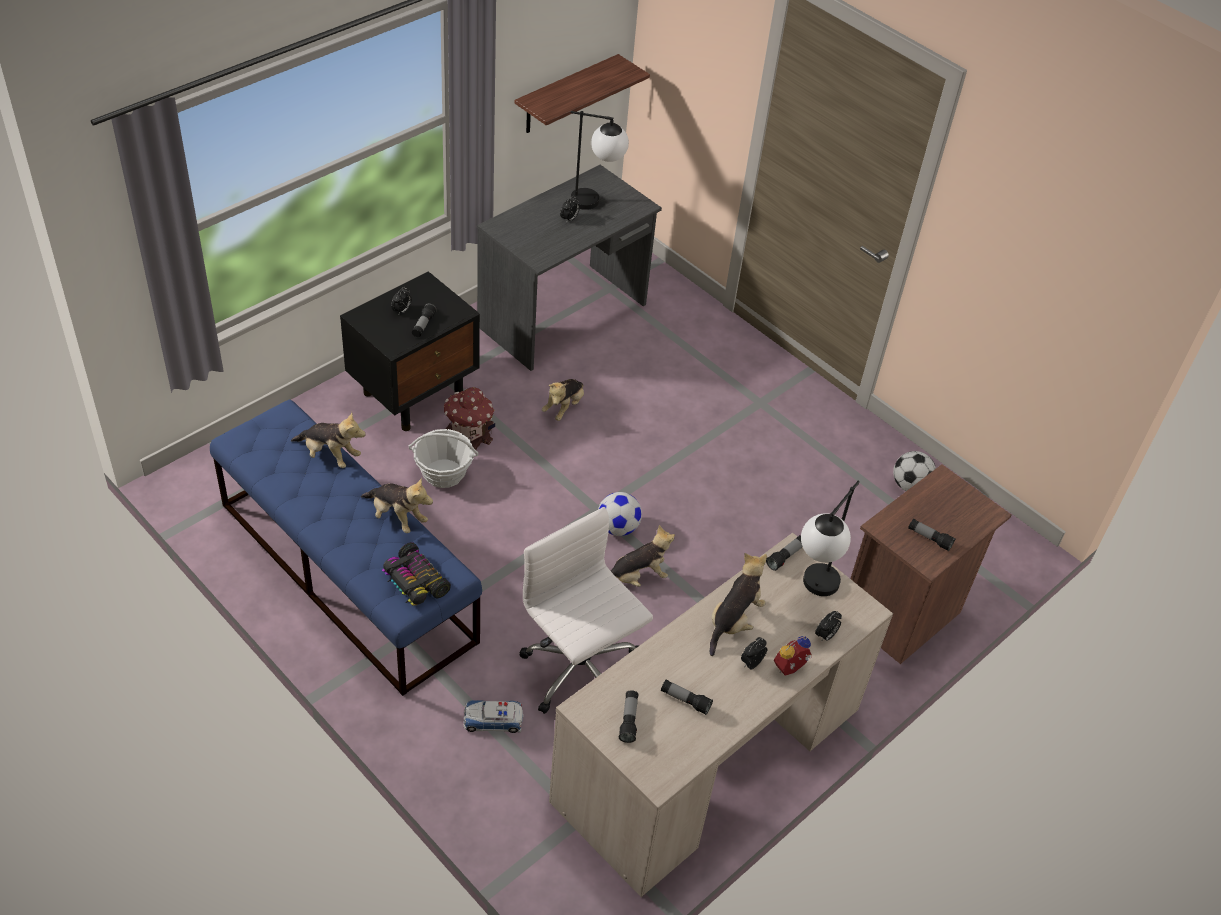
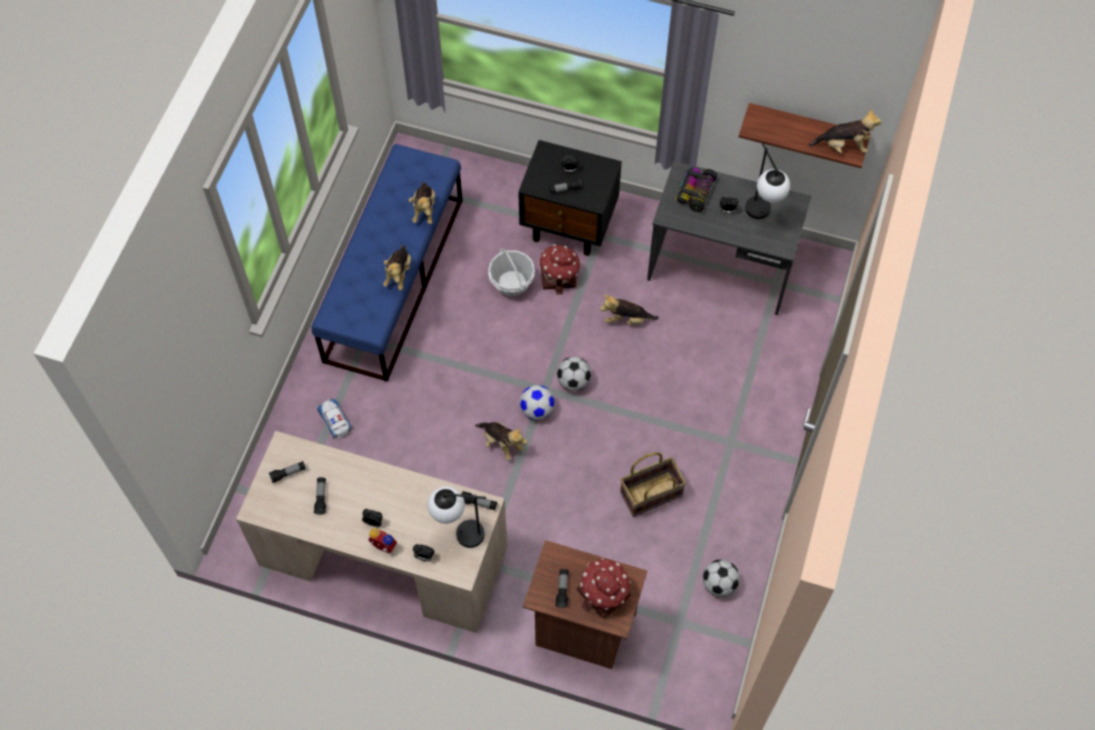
camera: 65 degrees right, 15 degrees up
toy car [382,542,451,606] -> toy car moved to [675,167,717,212]
white office chair [519,507,653,714] -> none
plush toy [710,553,767,656] -> plush toy moved to [809,109,881,153]
none -> football [557,357,591,391]
none -> toy house [577,558,631,618]
none -> basket [620,452,686,517]

